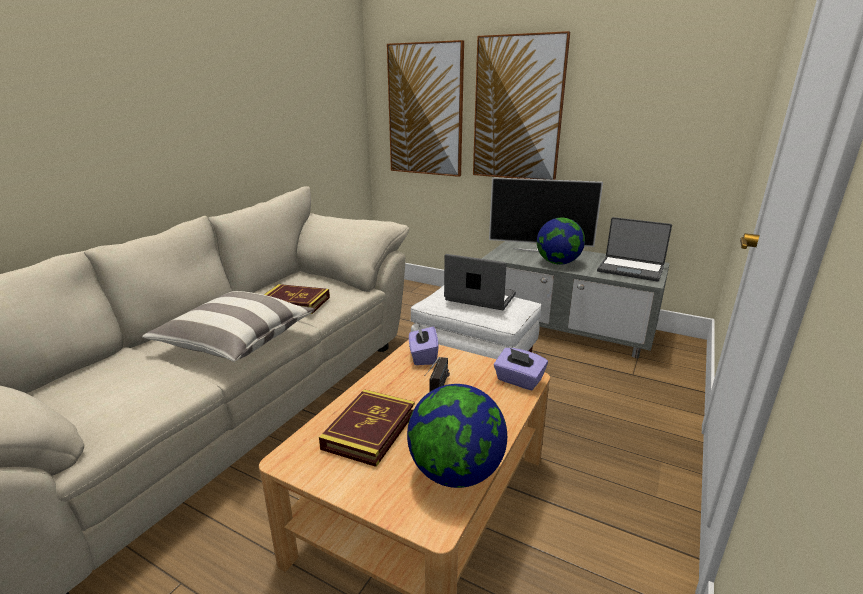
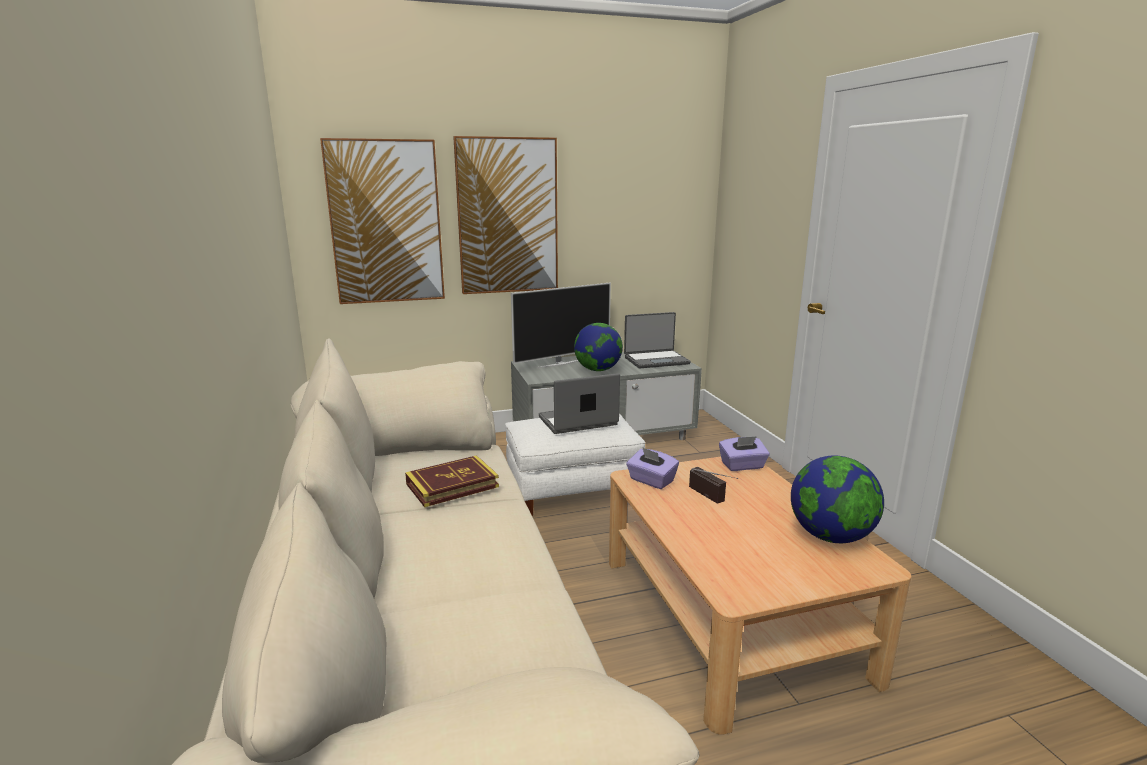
camera: 45 degrees left, 5 degrees down
pillow [142,291,315,362] -> none
book [319,389,415,467] -> none

